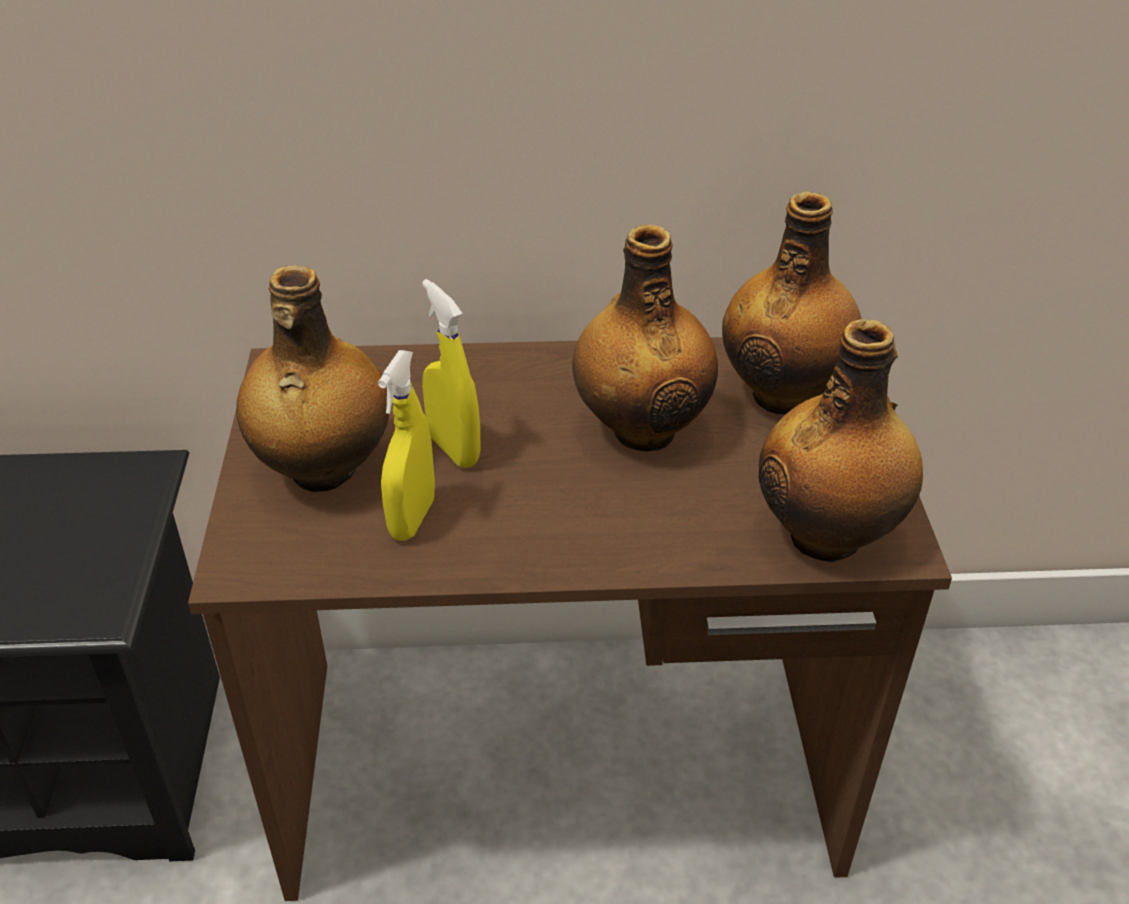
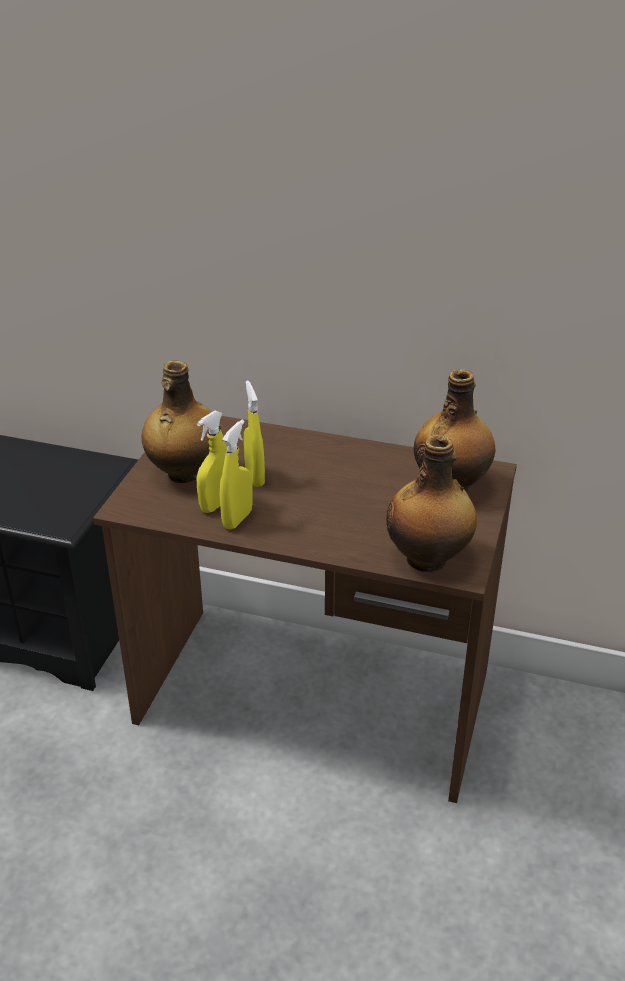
camera: 20 degrees right, 5 degrees down
bottle [572,225,718,451] -> none
none -> yellow spray bottle [220,420,253,530]

